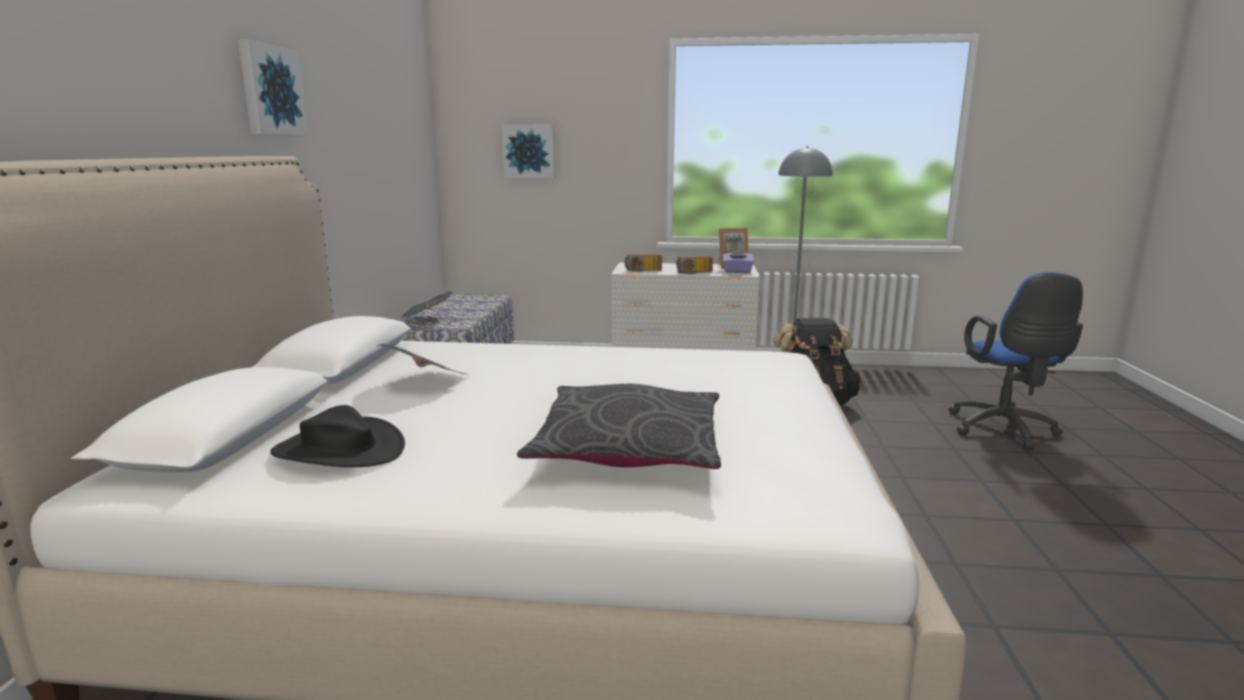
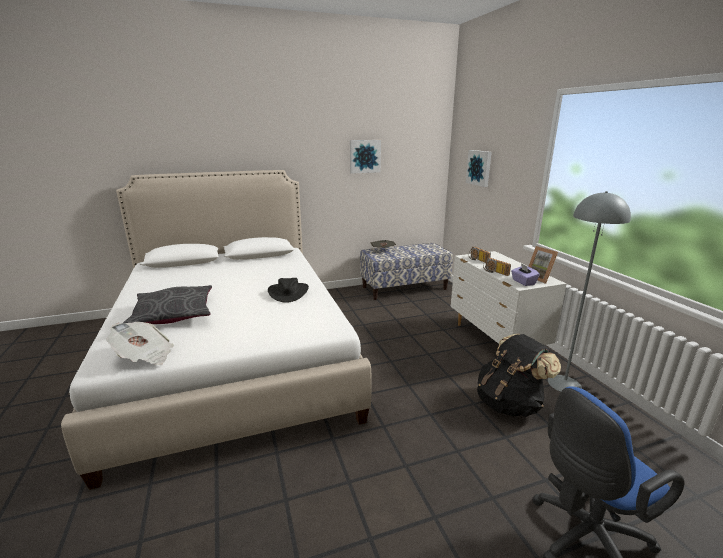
camera: 65 degrees right, 5 degrees up
picture [238,40,308,135] -> picture moved to [350,140,381,174]
black hat [270,405,405,467] -> black hat moved to [268,278,309,303]
newspaper [378,344,465,374] -> newspaper moved to [106,322,174,365]

